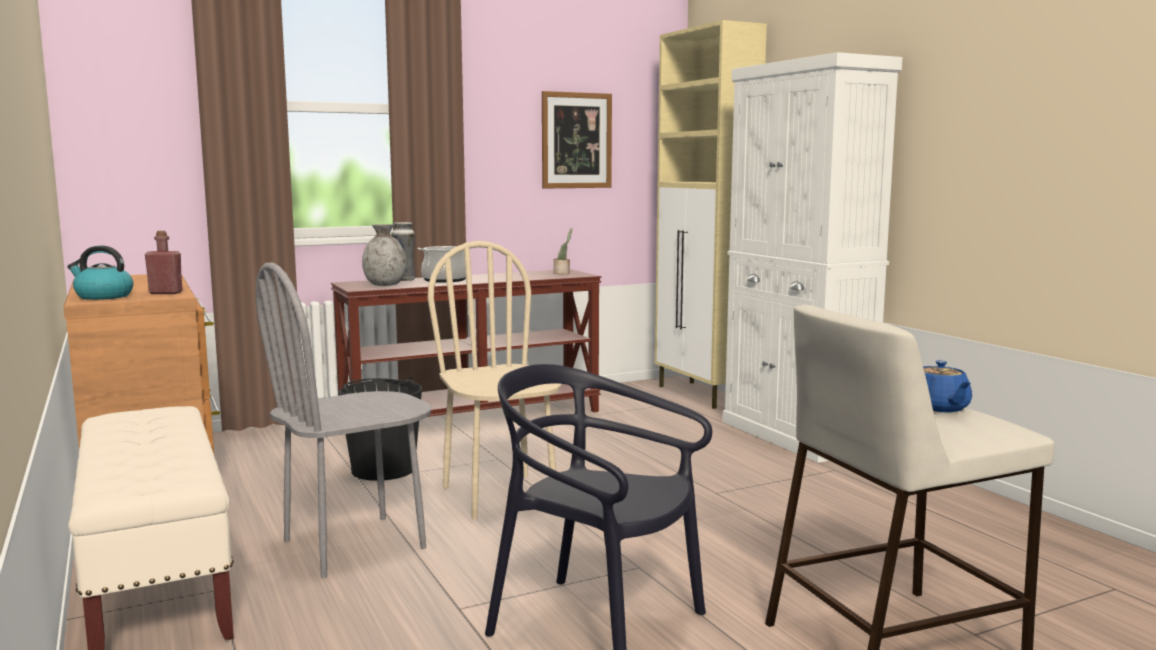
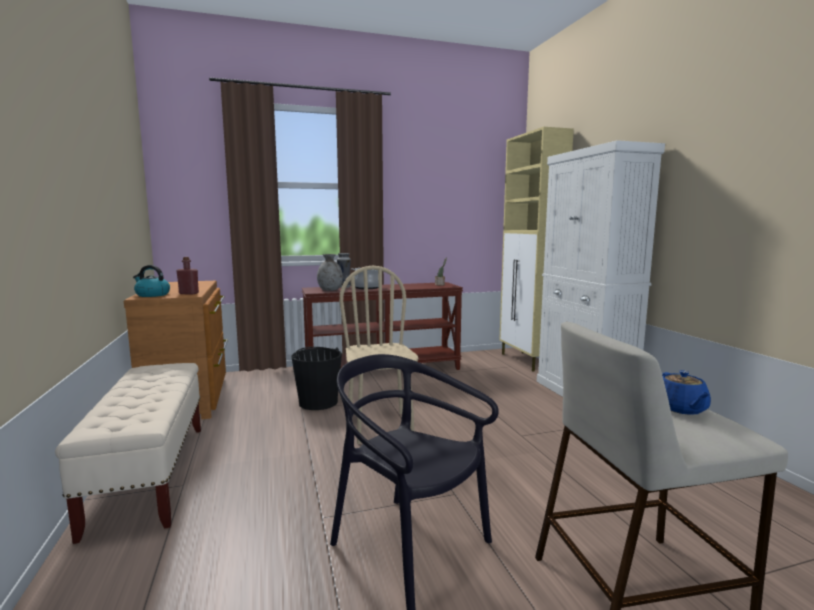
camera: 10 degrees right, 0 degrees up
grey chair [255,263,432,578] -> none
picture [542,91,612,189] -> none

